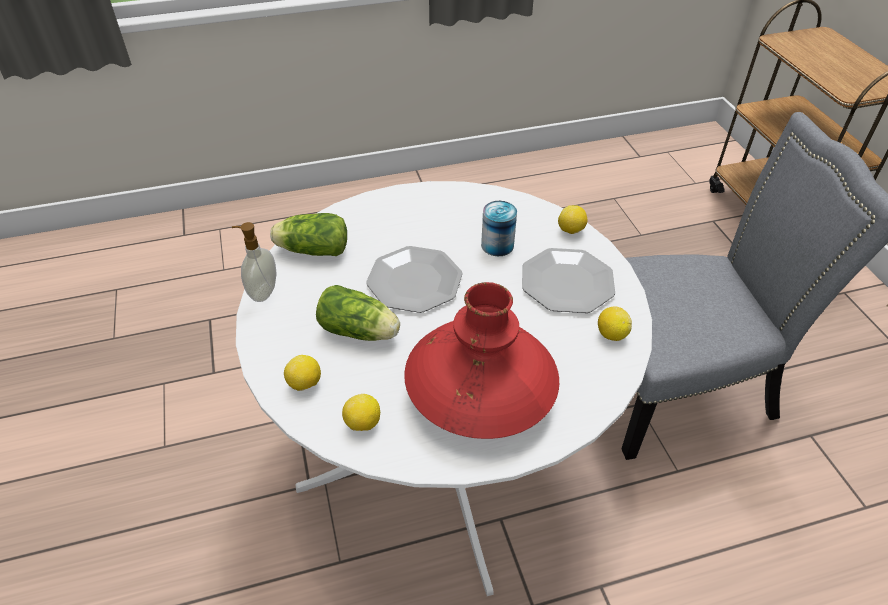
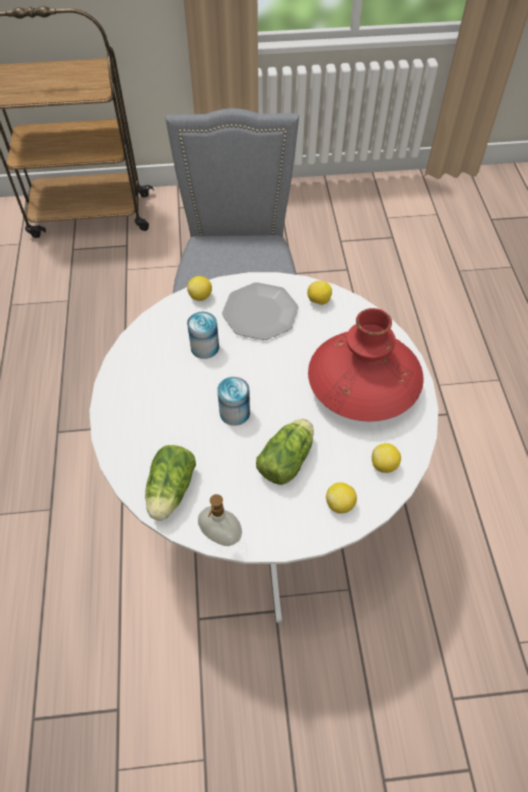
camera: 80 degrees left, 10 degrees up
plate [366,246,463,313] -> can [217,377,250,426]

